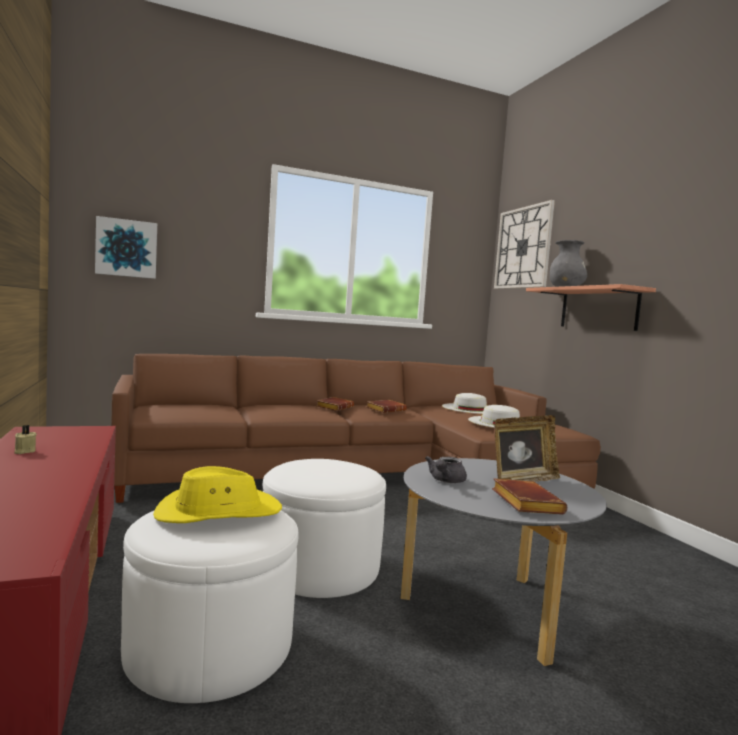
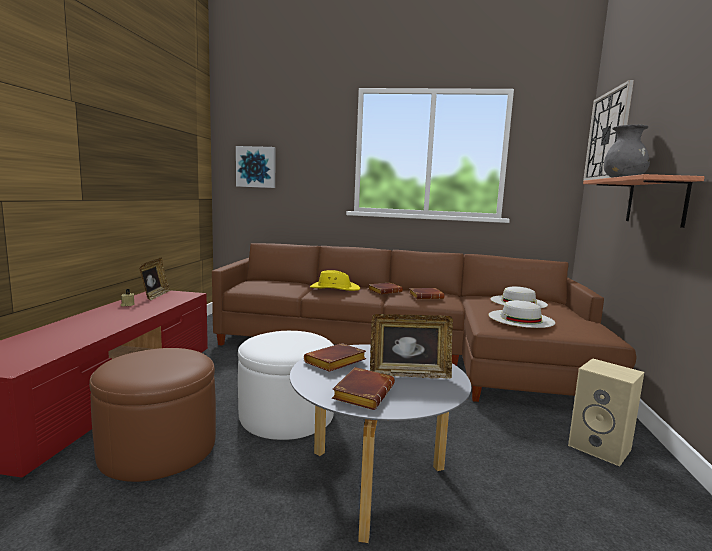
camera: 30 degrees right, 5 degrees up
white ottoman [121,510,298,703] -> brown ottoman [89,348,216,482]
yellow hat [153,466,282,523] -> yellow hat moved to [310,270,360,291]
grey teapot [425,456,467,483] -> brown book [304,343,366,372]
none -> picture frame [139,258,171,300]
none -> beige speaker [568,358,644,467]

